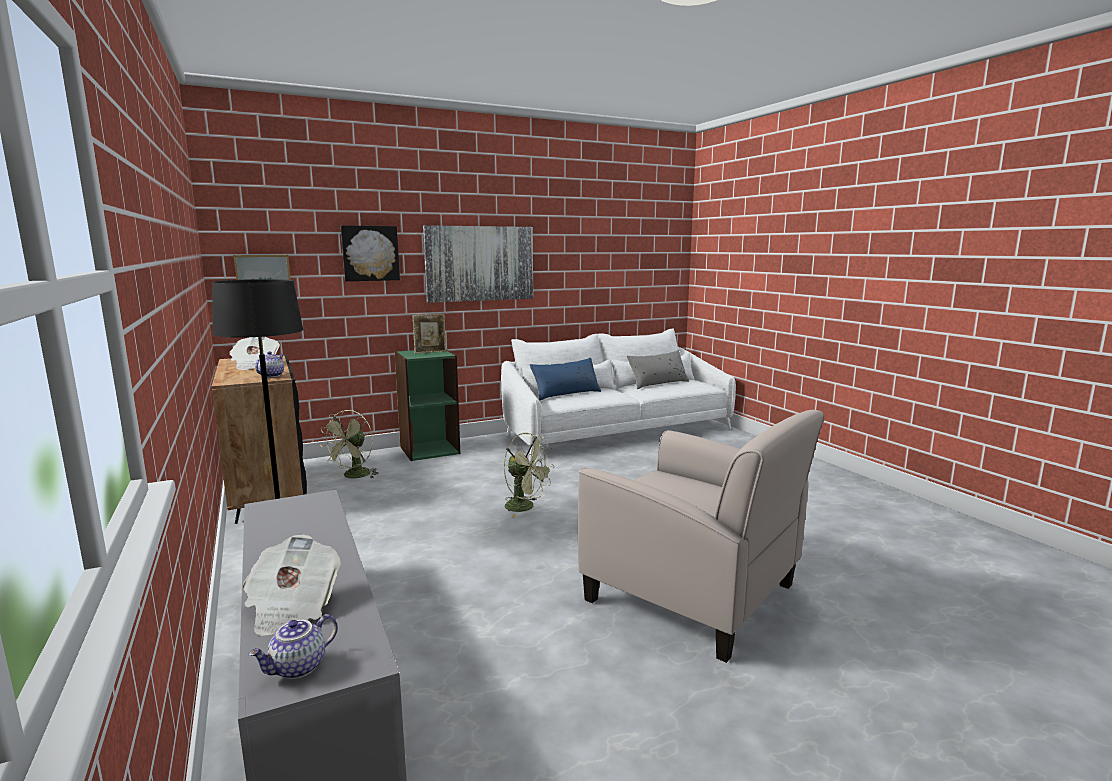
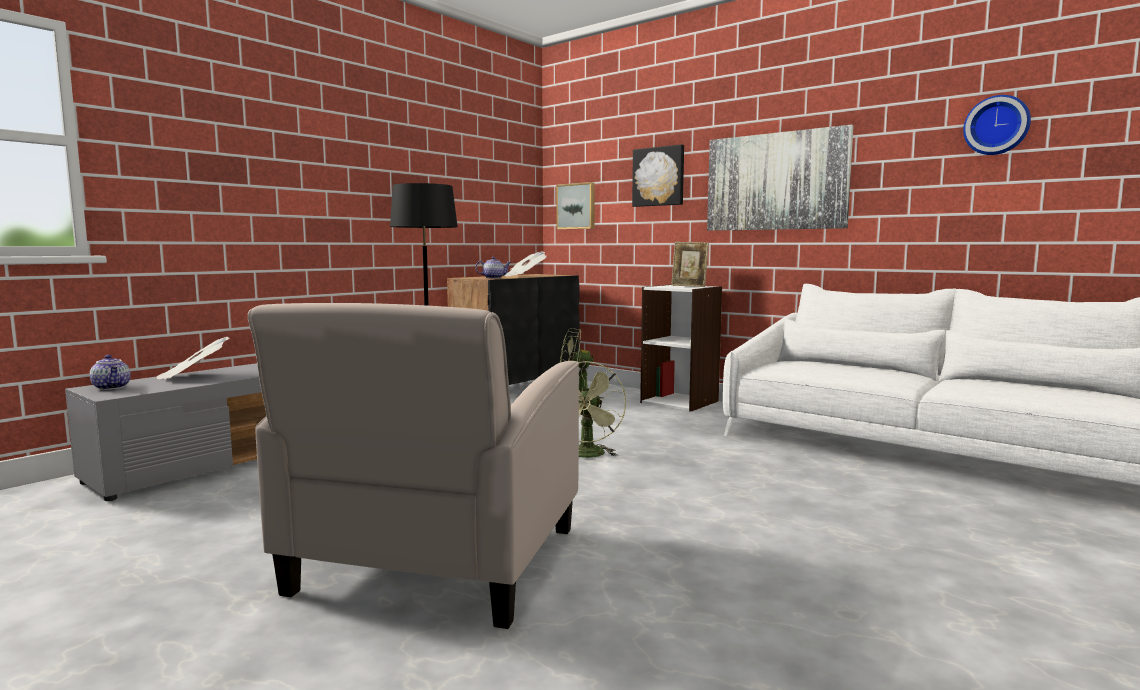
camera: 65 degrees right, 5 degrees down
teapot [248,614,338,679] -> teapot turned 150 degrees counterclockwise [90,355,131,390]
green bookcase [395,350,460,461] -> white bookcase [640,285,722,412]
blue pillow [530,358,601,401] -> none
grey pillow [627,350,689,389] -> none
none -> wall clock [963,95,1031,155]

